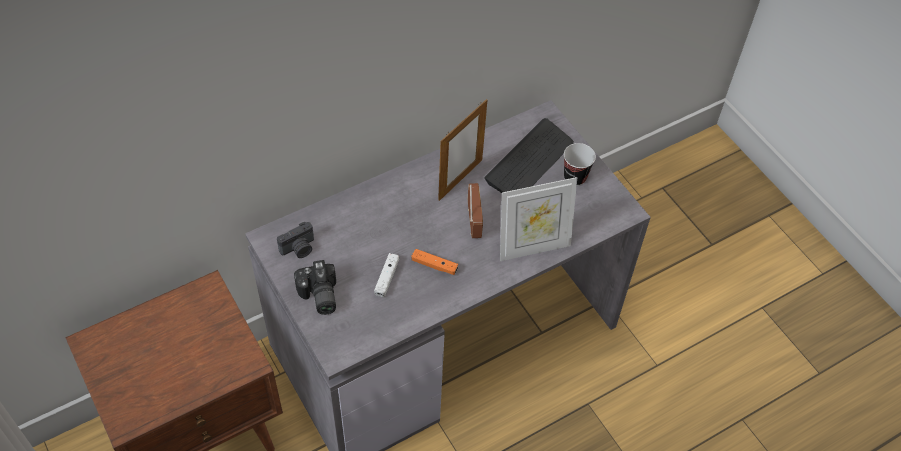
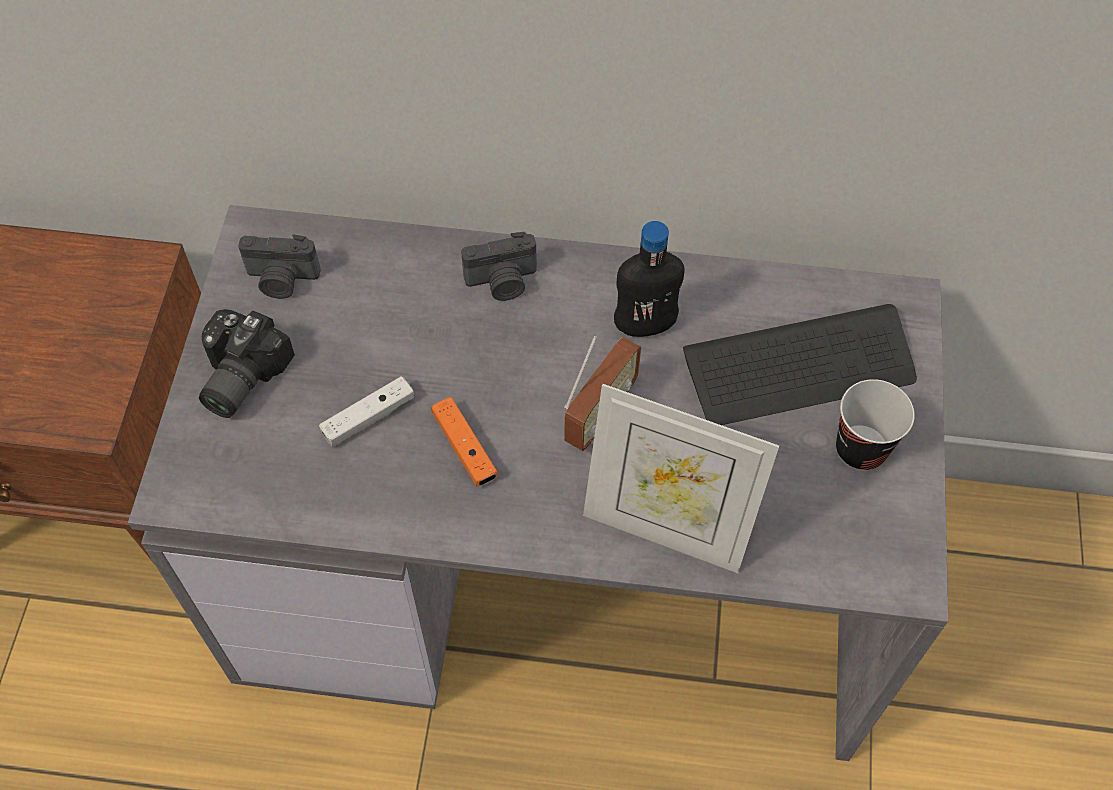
camera: 40 degrees right, 5 degrees up
picture frame [438,99,487,201] -> black bottle [614,221,684,337]
none -> camera [461,232,537,301]

